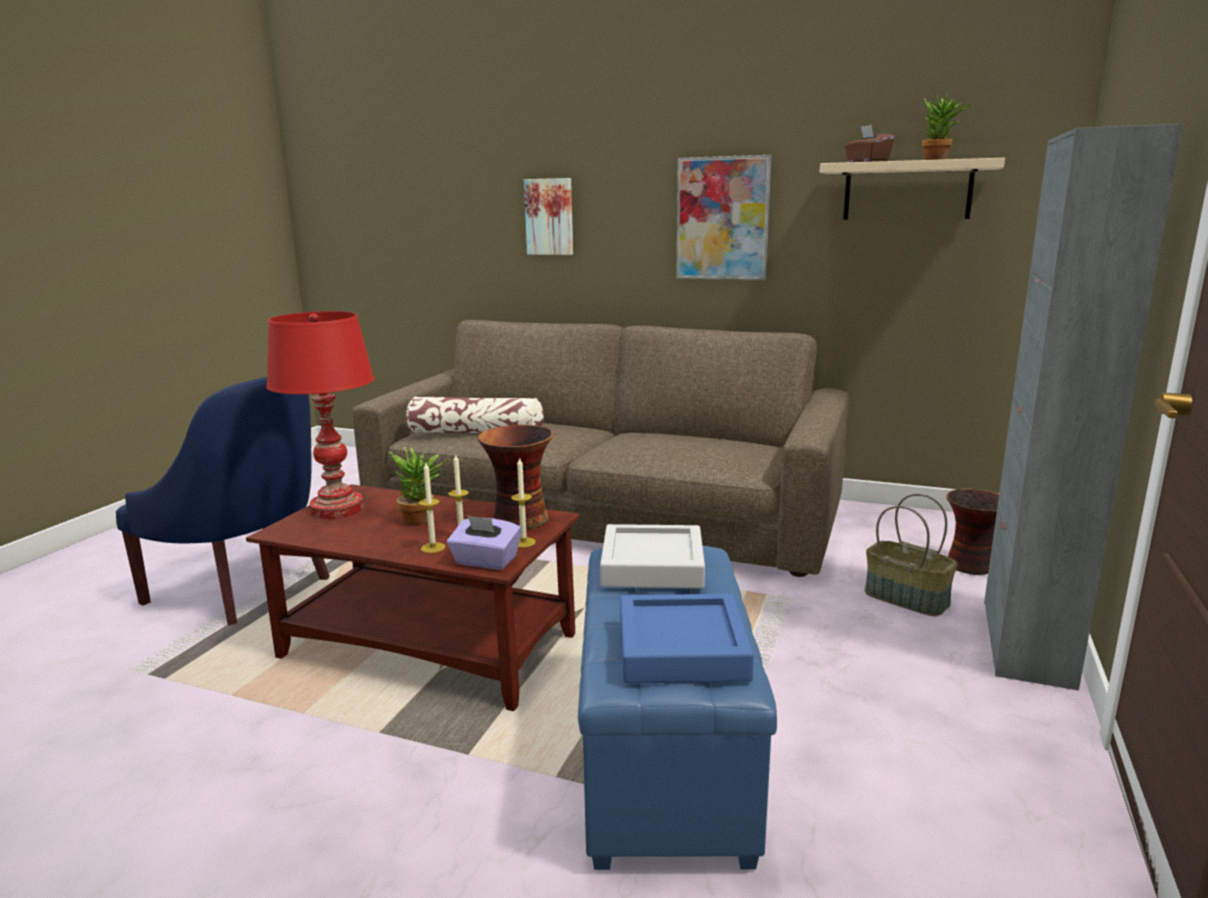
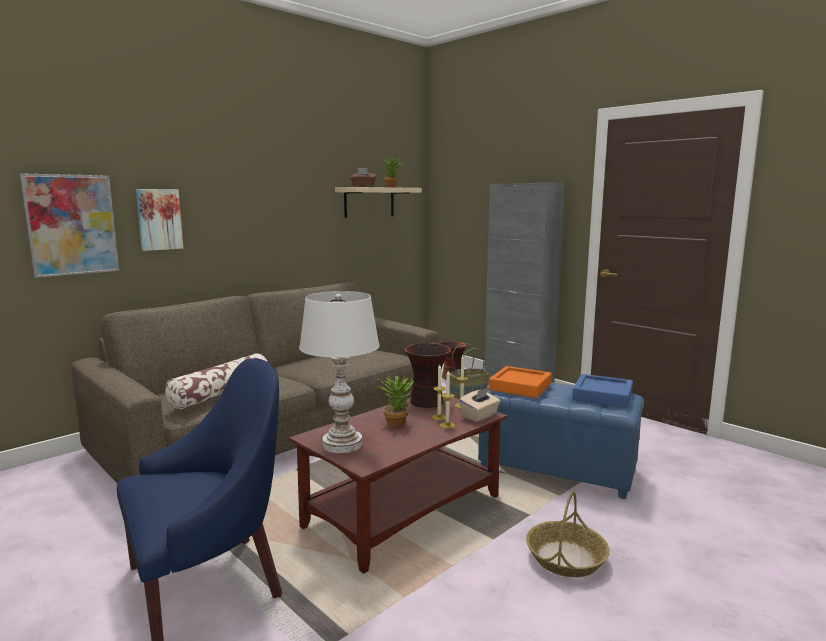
camera: 65 degrees left, 5 degrees down
red table lamp [266,311,375,519] -> white table lamp [299,291,380,453]
purple tissue box [447,515,521,570] -> beige tissue box [459,388,500,422]
grey tray [600,524,705,589] -> orange tray [489,366,552,398]
picture [676,155,772,280] -> picture moved to [20,173,119,278]
none -> basket [526,491,610,577]

